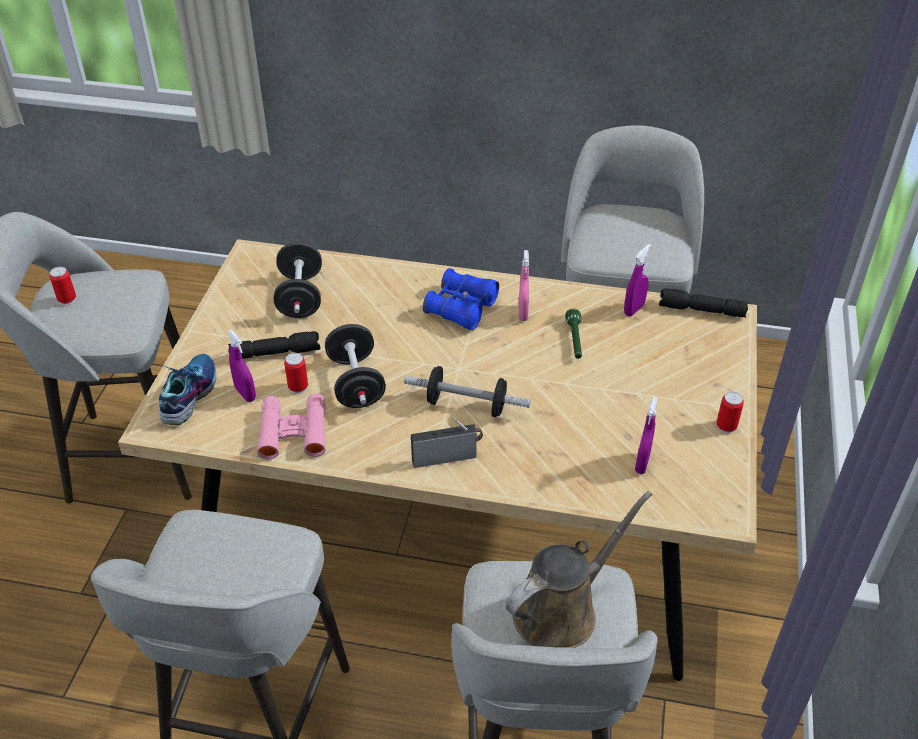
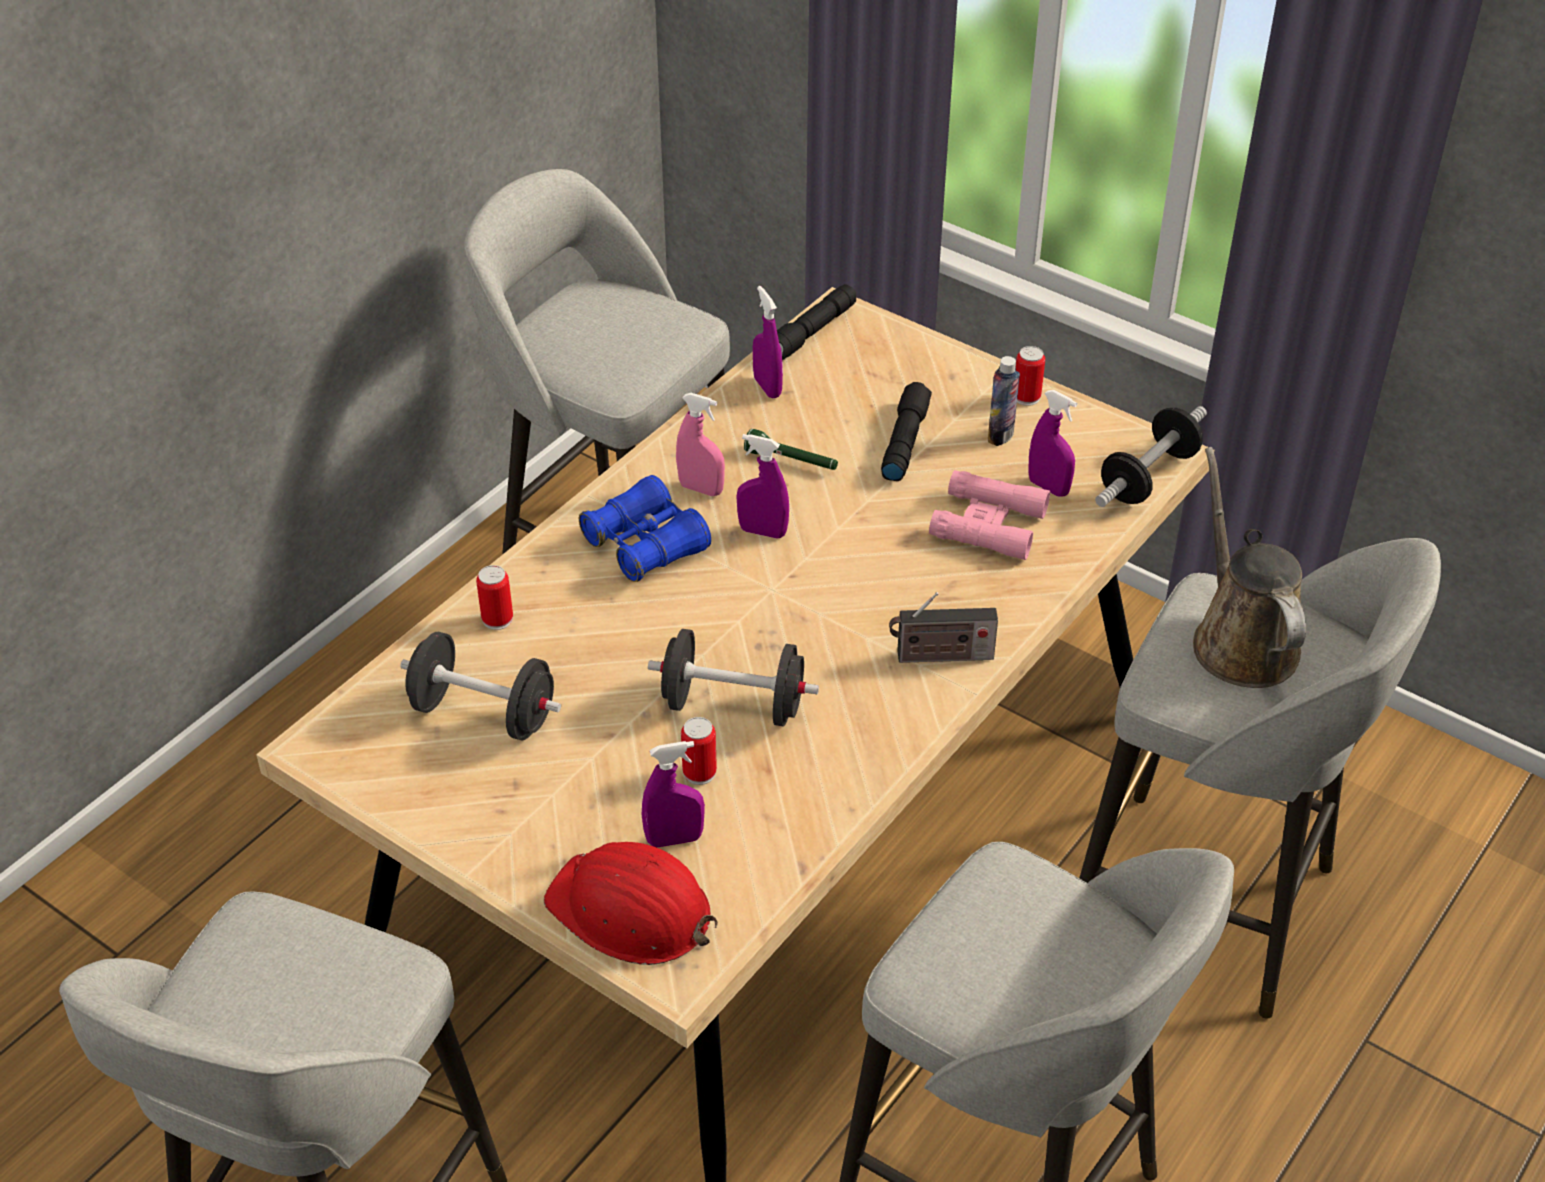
camera: 65 degrees left, 0 degrees up
can [49,267,76,305] -> can moved to [476,565,513,630]
shoe [159,354,216,425] -> red hard hat [544,842,718,965]
black flashlight [228,331,320,359] -> black flashlight moved to [881,382,932,481]
pink binoculars [257,394,326,459] -> pink binoculars moved to [929,470,1050,560]
dumbbell [404,366,531,417] -> dumbbell moved to [1095,406,1207,507]
radio [411,417,483,468] -> radio turned 105 degrees counterclockwise [889,592,998,663]
none -> purple spray bottle [737,434,789,539]
none -> bottle [988,356,1020,446]

